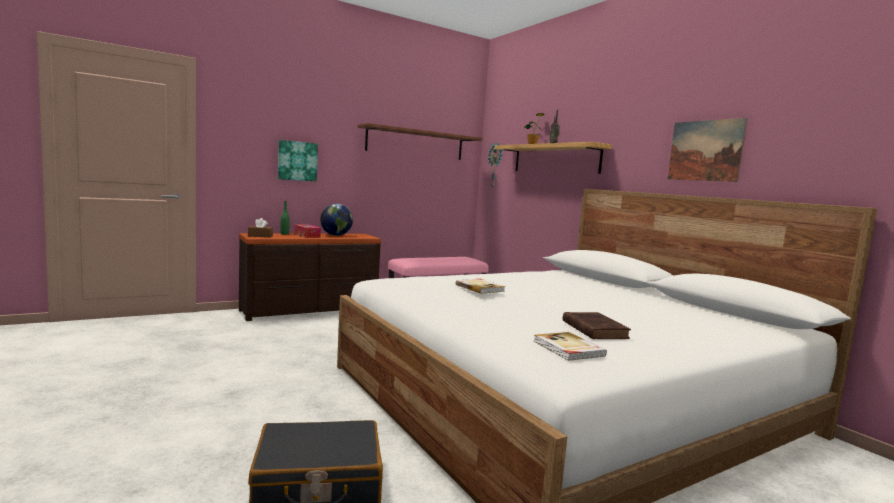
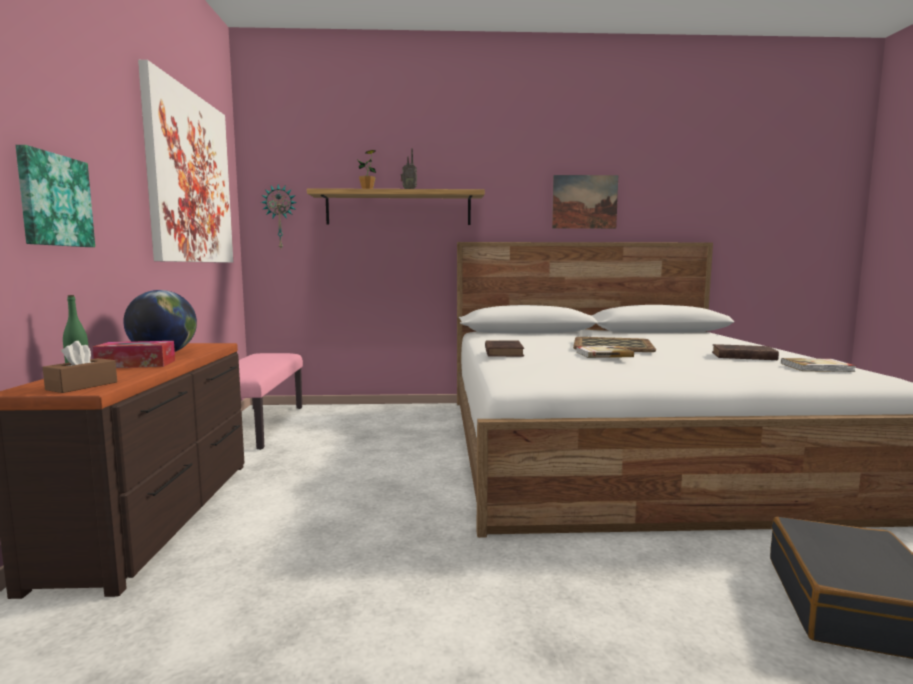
camera: 60 degrees left, 0 degrees up
brown shelf [357,123,483,160] -> picture [138,60,233,263]
none -> brown book [485,340,524,357]
none -> tray [573,337,656,352]

